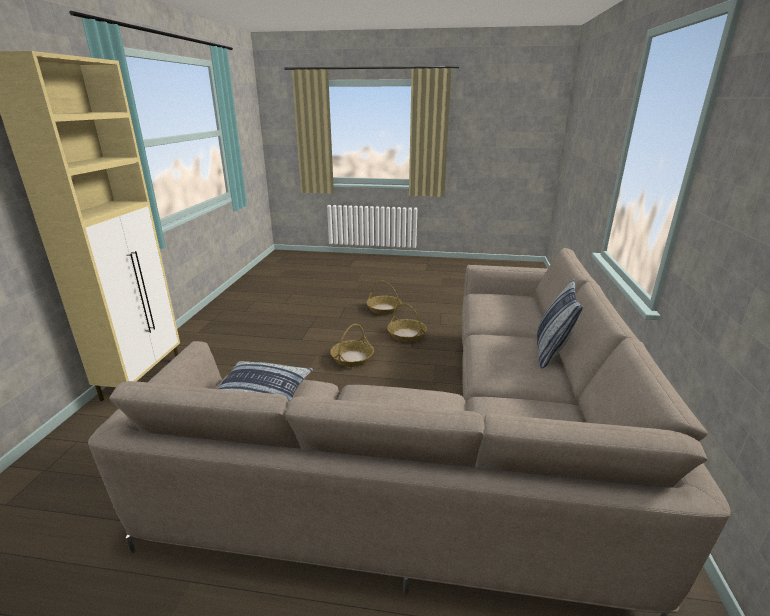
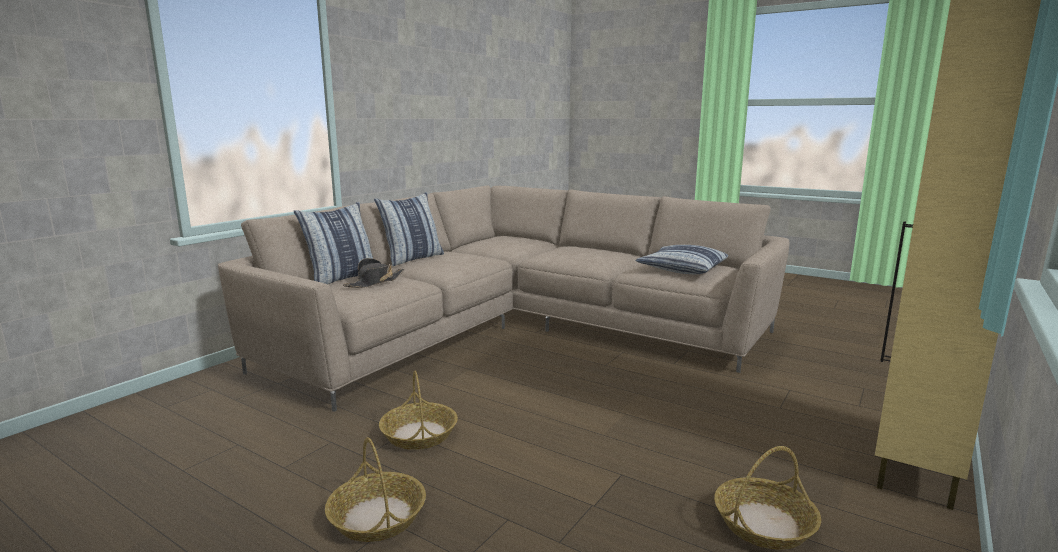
camera: 155 degrees left, 10 degrees down
basket [330,324,374,367] -> basket moved to [714,446,821,550]
none -> pillow [294,202,373,284]
none -> black hat [343,258,404,288]

